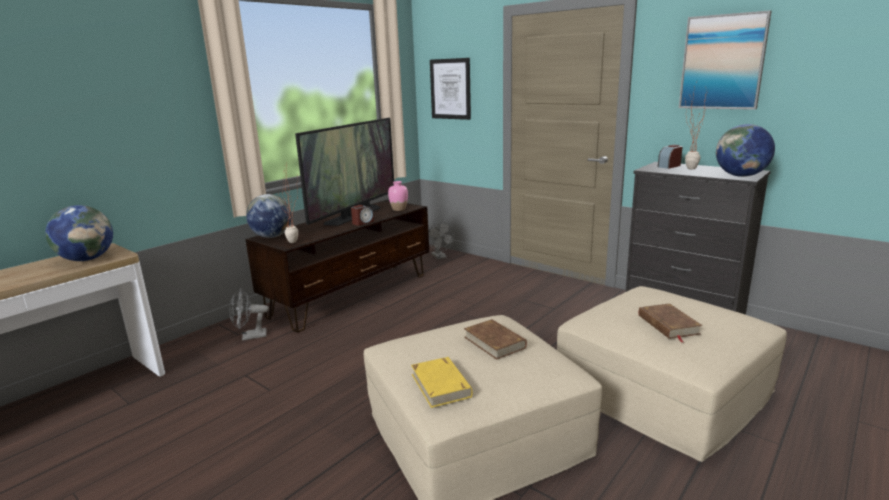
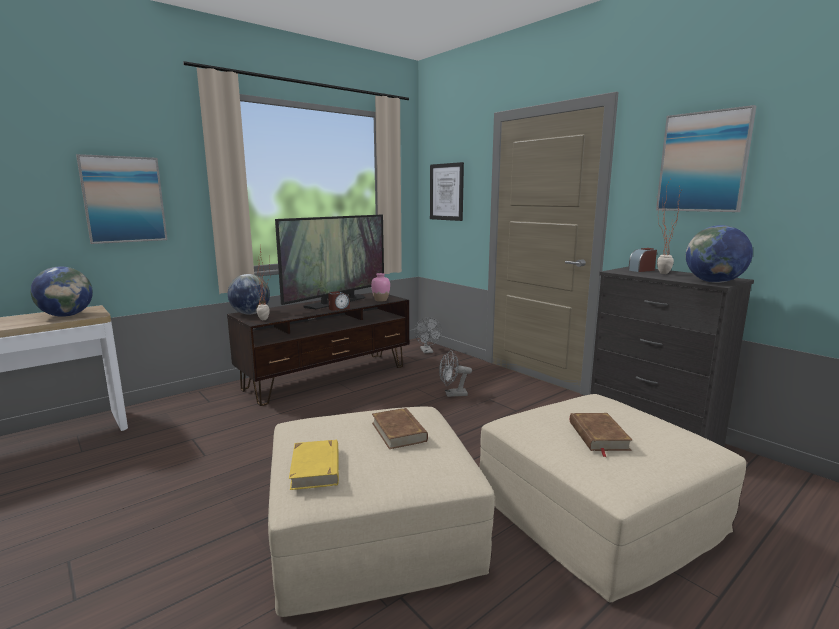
camera: 10 degrees right, 5 degrees down
grey fan [229,289,269,341] -> grey fan moved to [439,350,472,397]
none -> picture [76,154,167,244]

